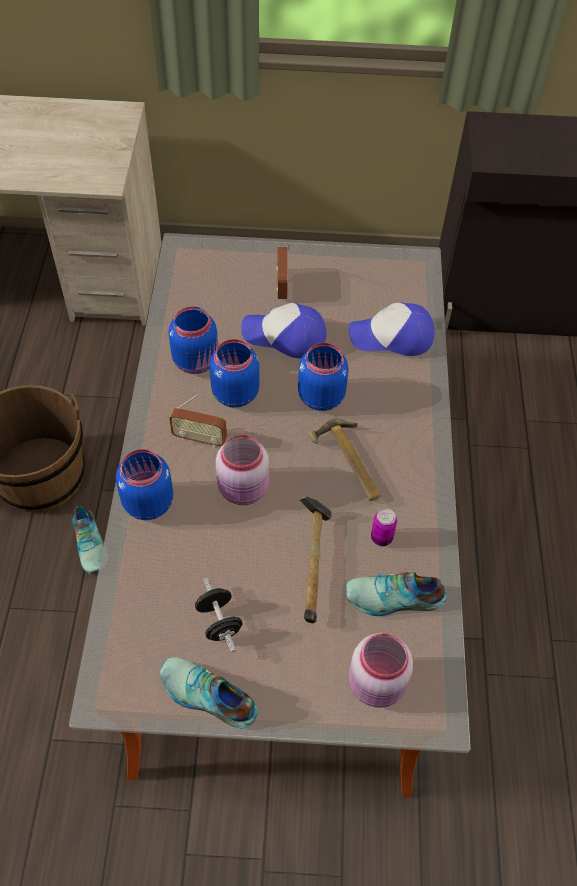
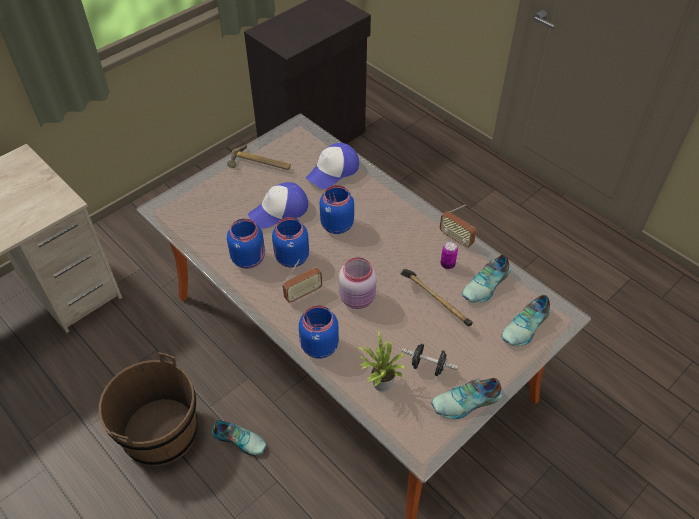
camera: 45 degrees left, 5 degrees down
radio [276,243,290,299] -> radio moved to [440,205,476,247]
hammer [308,418,381,501] -> hammer moved to [227,144,291,170]
pink jar [349,633,413,708] -> shoe [501,295,551,346]
none -> potted plant [357,330,407,392]

